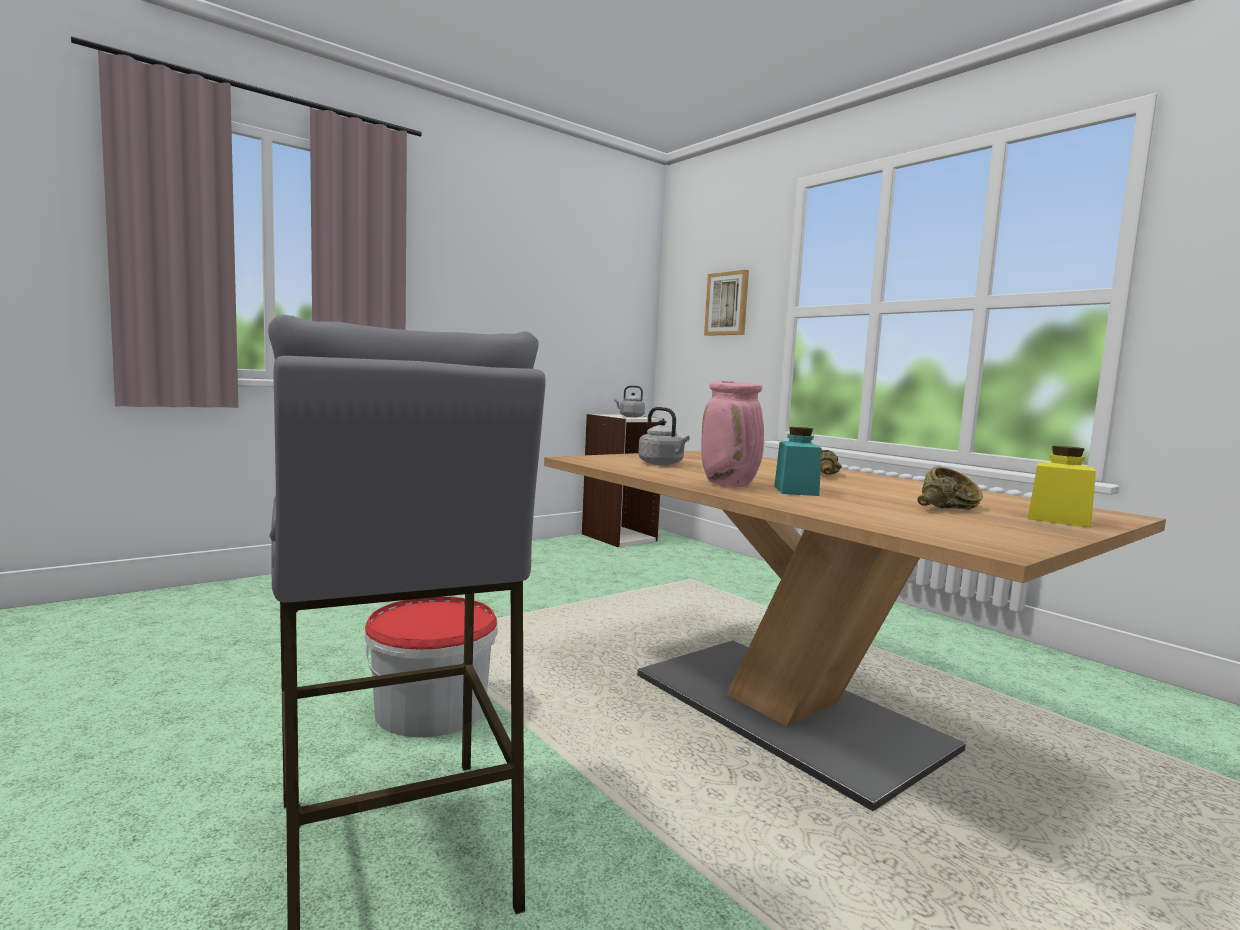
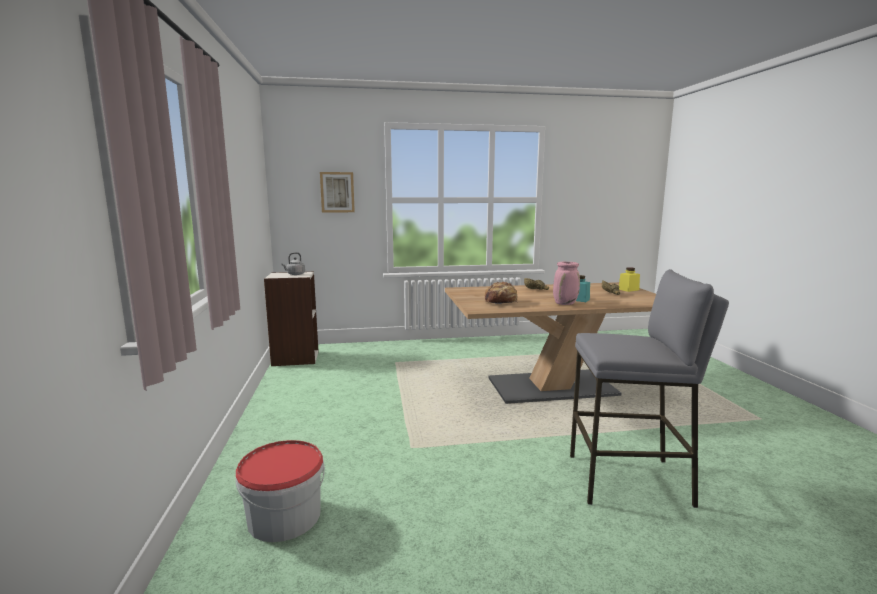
camera: 60 degrees left, 5 degrees up
bucket [365,597,498,737] -> bucket moved to [236,440,325,542]
grey kettle [638,407,690,465] -> bread [485,282,517,304]

